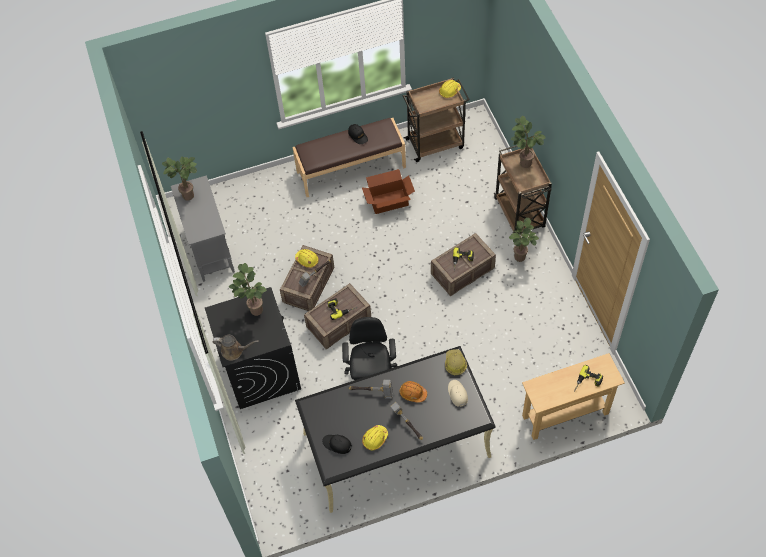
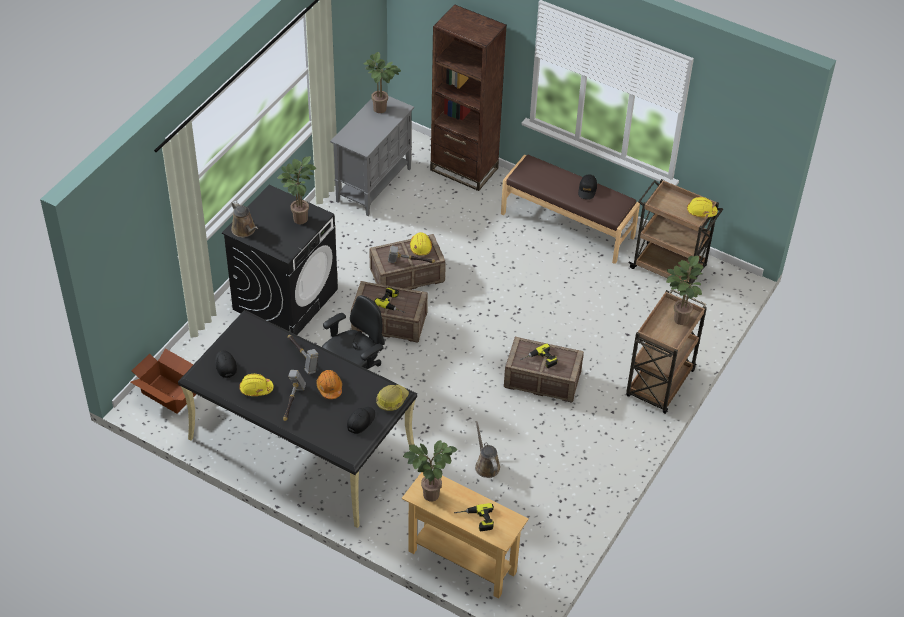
camera: 45 degrees right, 10 degrees down
cardboard box [362,169,415,214] -> cardboard box moved to [131,348,196,414]
beige cap [448,380,468,407] -> black cap [347,407,375,434]
potted plant [509,218,539,262] -> potted plant moved to [403,440,458,502]
none -> brown bookcase [430,4,507,191]
none -> brown watering can [475,421,500,478]

